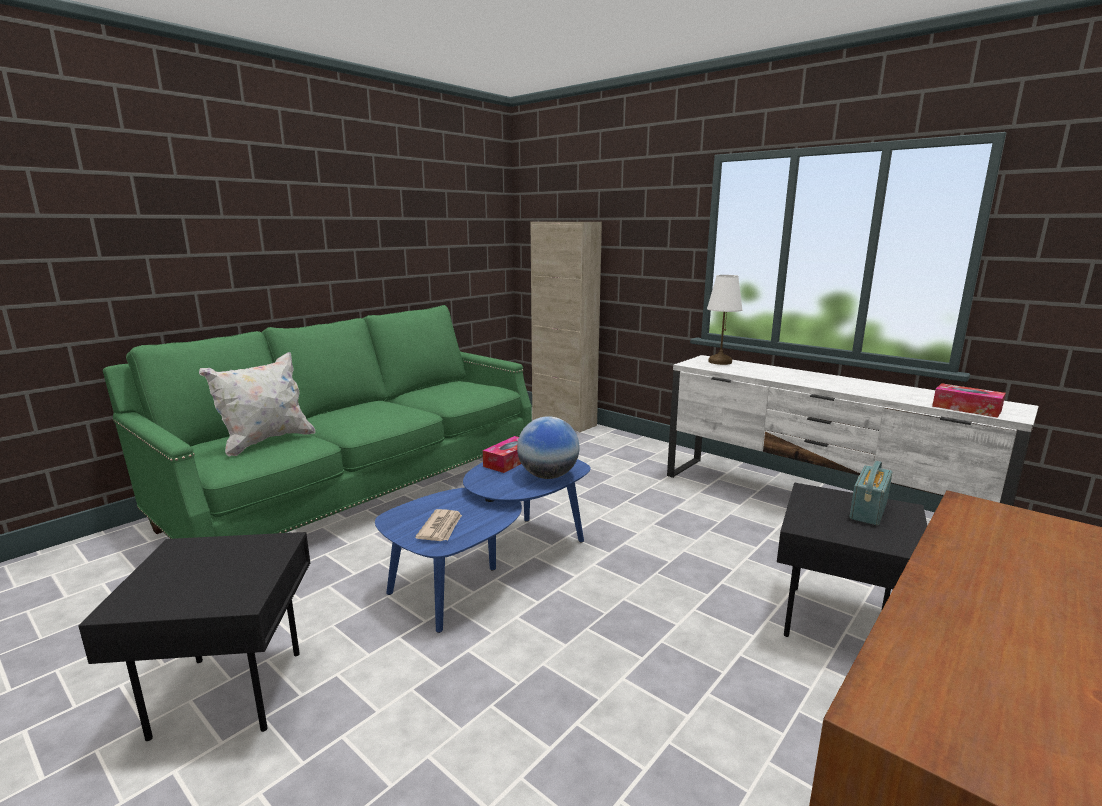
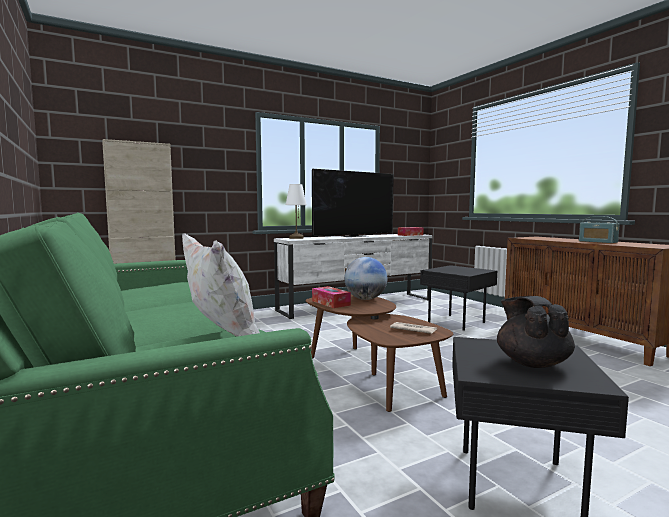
camera: 70 degrees left, 10 degrees down
blue coffee table [375,459,591,633] -> brown coffee table [305,294,453,412]
radio [849,461,892,526] -> radio moved to [579,216,620,243]
none -> television [312,169,394,237]
none -> black teapot [497,296,575,368]

